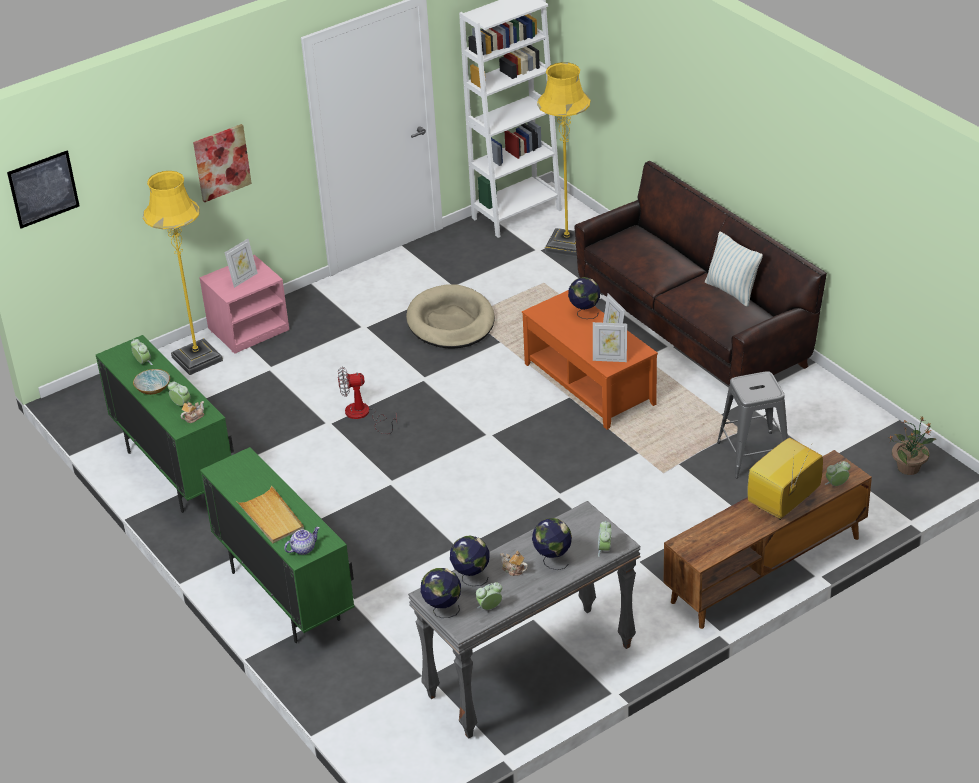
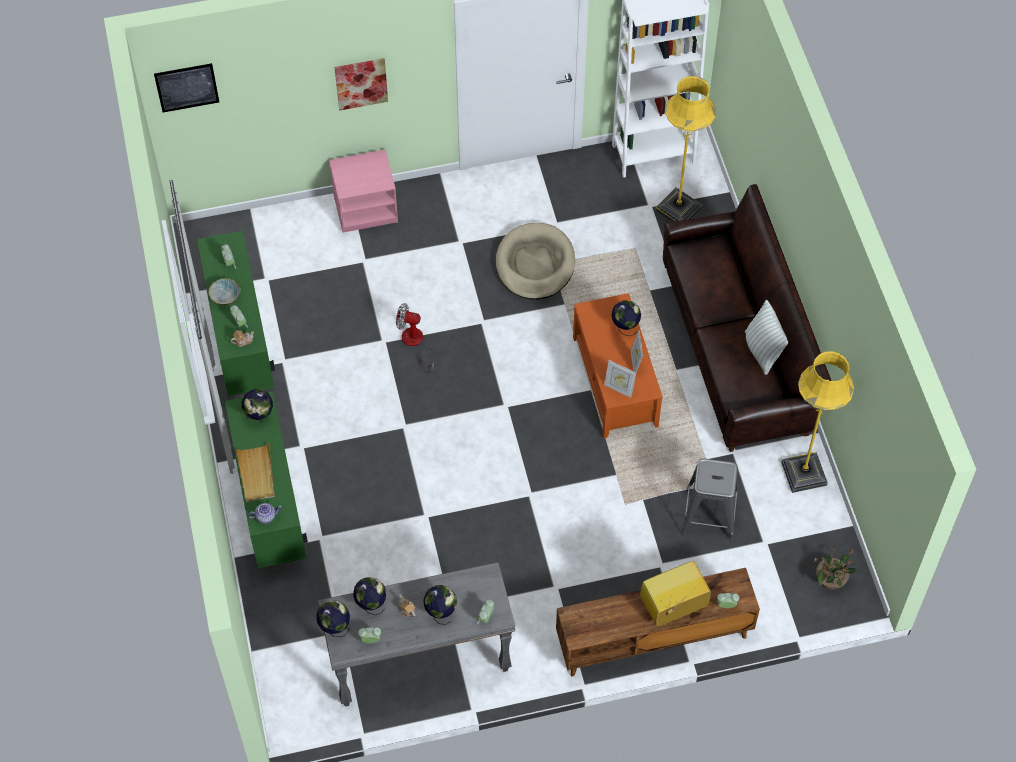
camera: 20 degrees right, 20 degrees up
yellow floor lamp [143,171,223,375] -> yellow floor lamp moved to [781,351,854,493]
picture frame [225,238,257,288] -> none
none -> globe [242,389,273,423]

